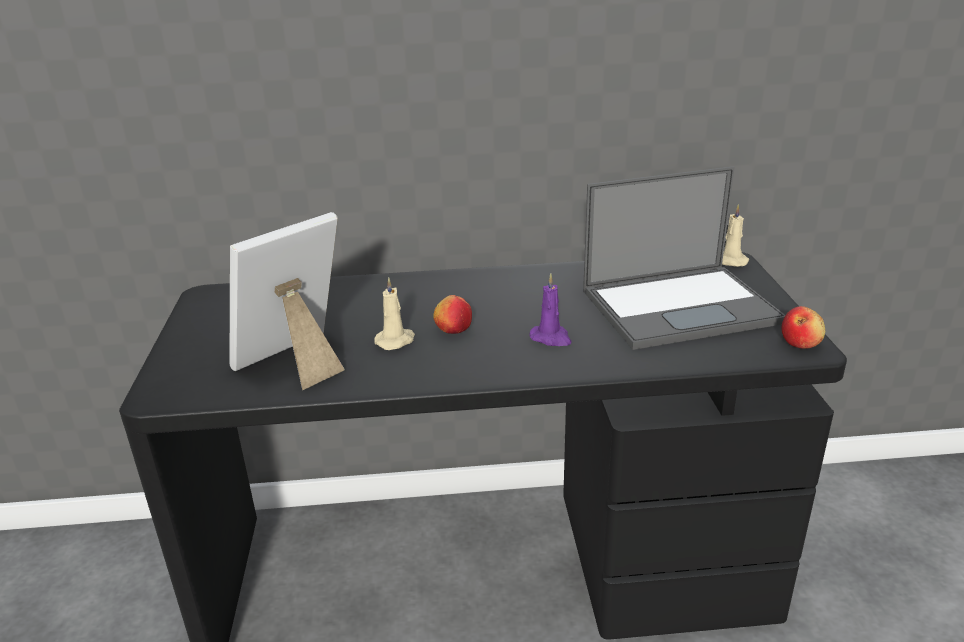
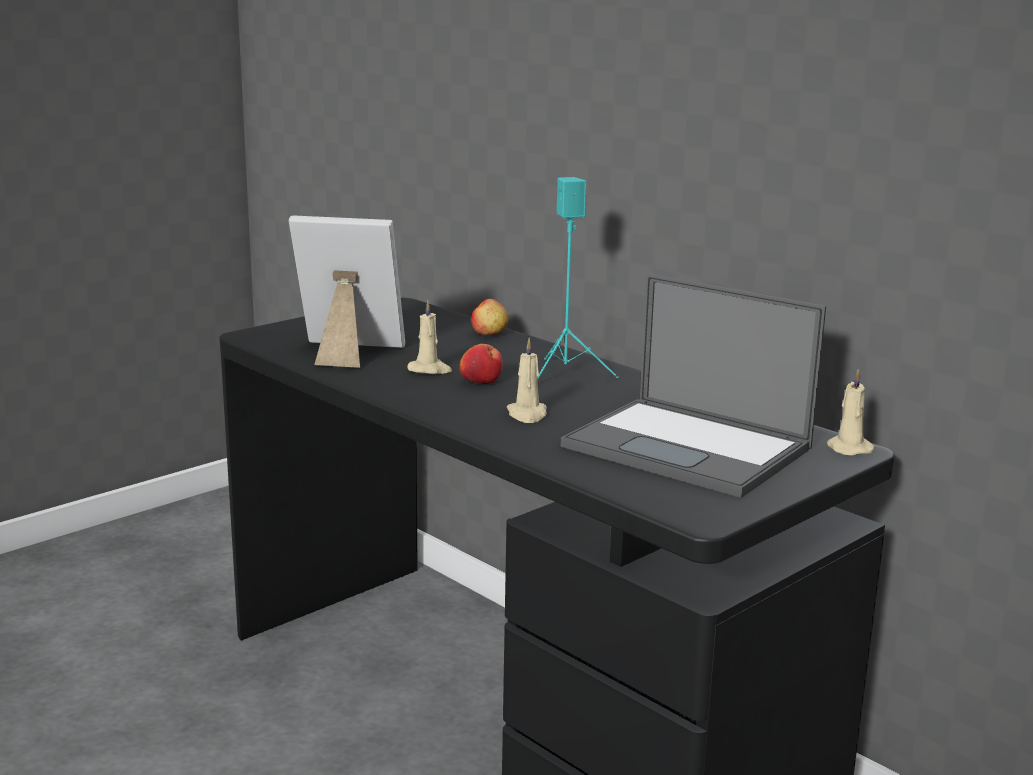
camera: 50 degrees right, 10 degrees down
purple candle [530,273,572,346] -> beige candle [507,338,547,423]
apple [782,306,825,349] -> apple moved to [471,299,509,335]
none -> turquoise speaker [538,177,619,379]

